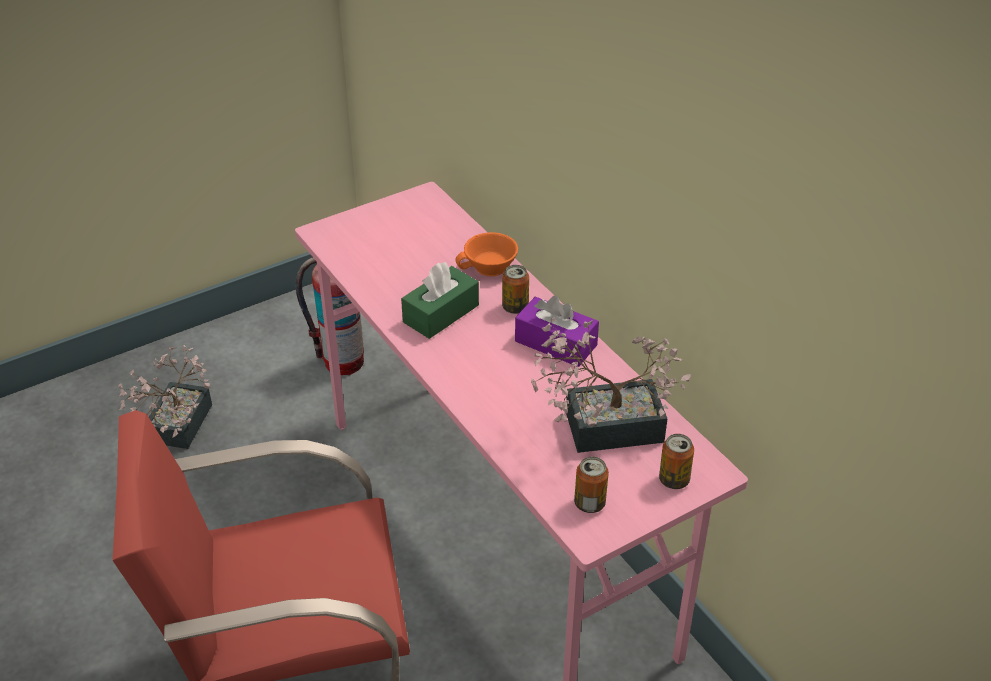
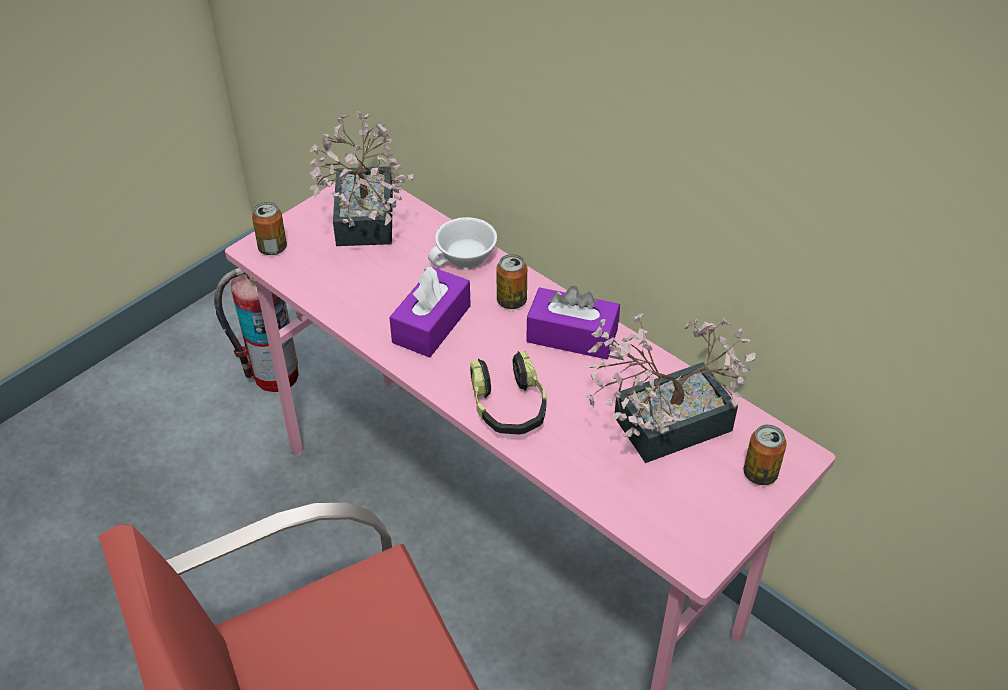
camera: 15 degrees left, 5 degrees up
potted plant [118,345,212,449] -> potted plant moved to [309,111,414,246]
green tissue box [401,262,479,339] -> purple tissue box [389,266,471,357]
orange cup [455,232,518,276] -> white cup [428,217,497,269]
can [574,457,609,513] -> can moved to [252,202,287,255]
none -> headphones [470,351,547,434]

